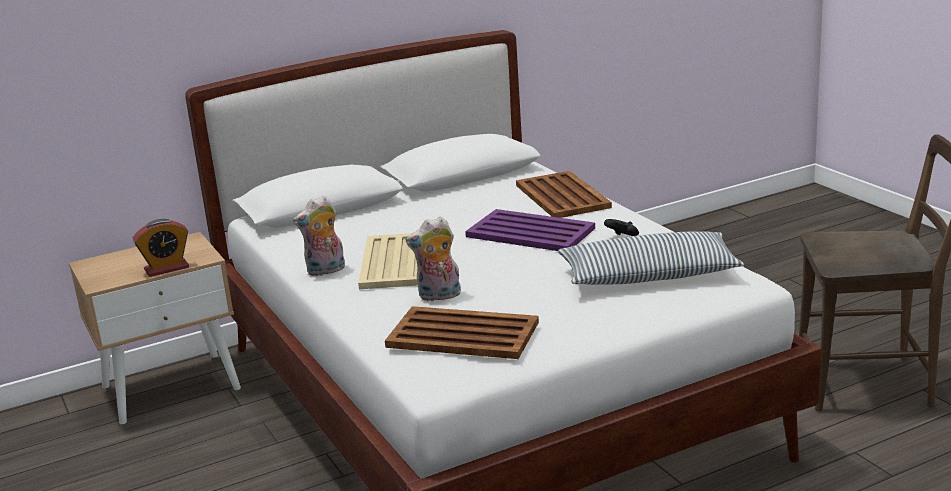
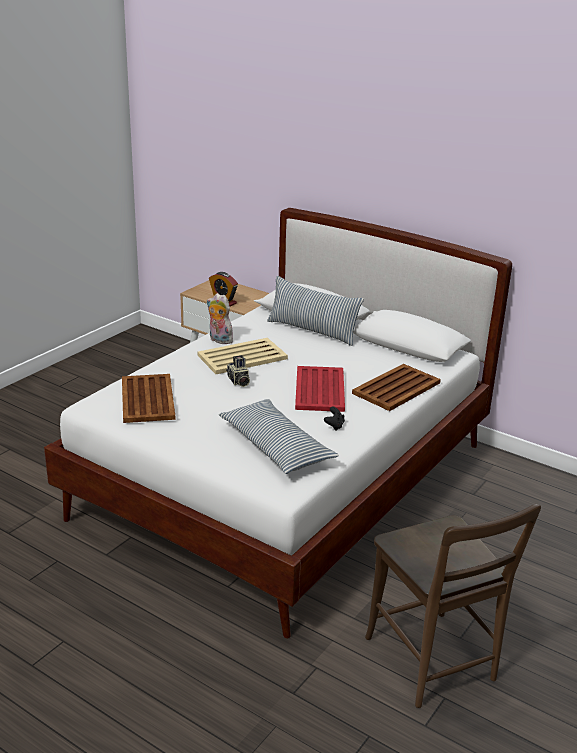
camera: 60 degrees right, 5 degrees up
plush toy [406,216,461,301] -> none
purple tray [465,209,595,251] -> red tray [295,366,345,412]
none -> camera [226,355,250,387]
none -> pillow [267,276,364,346]

